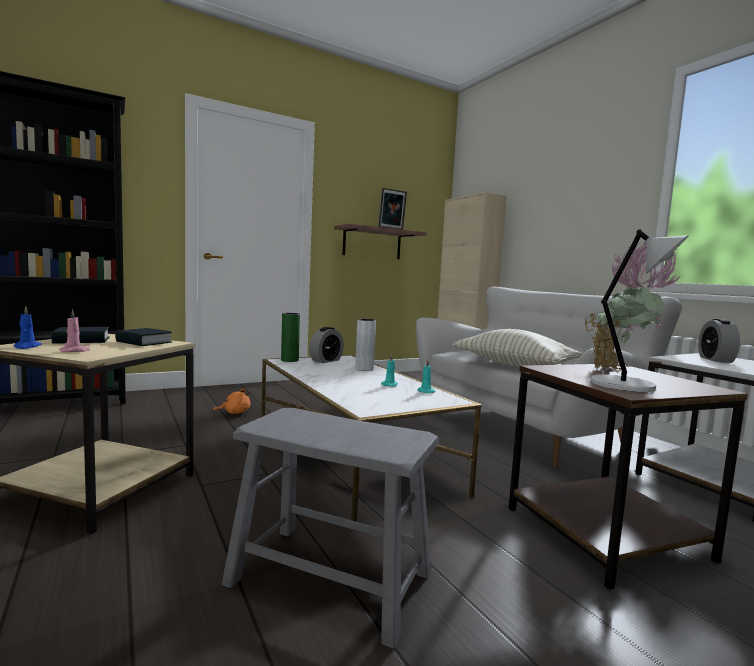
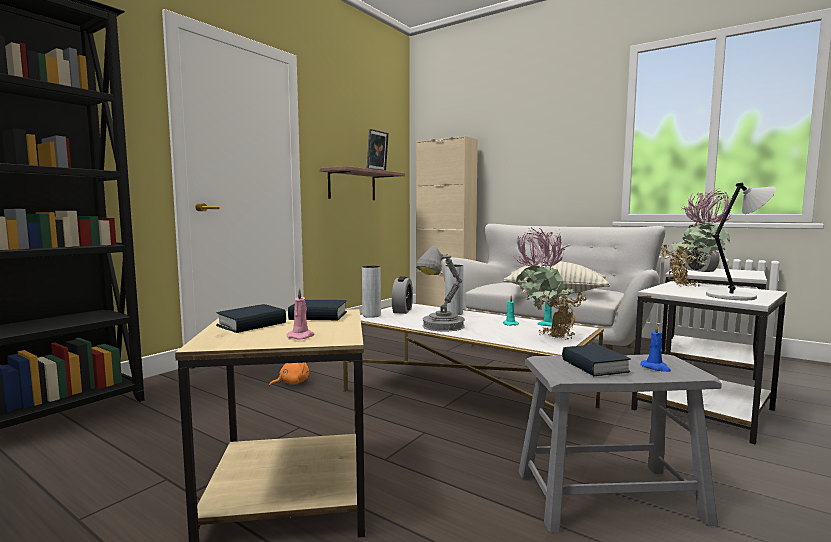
camera: 25 degrees left, 0 degrees up
blue candle [14,306,42,349] -> blue candle moved to [640,323,671,372]
green vase [281,313,300,362] -> grey vase [362,266,381,318]
brown side table [509,364,748,590] -> white side table [631,281,787,444]
none -> grey table lamp [416,246,465,332]
none -> potted plant [516,227,587,340]
none -> book [562,344,631,376]

